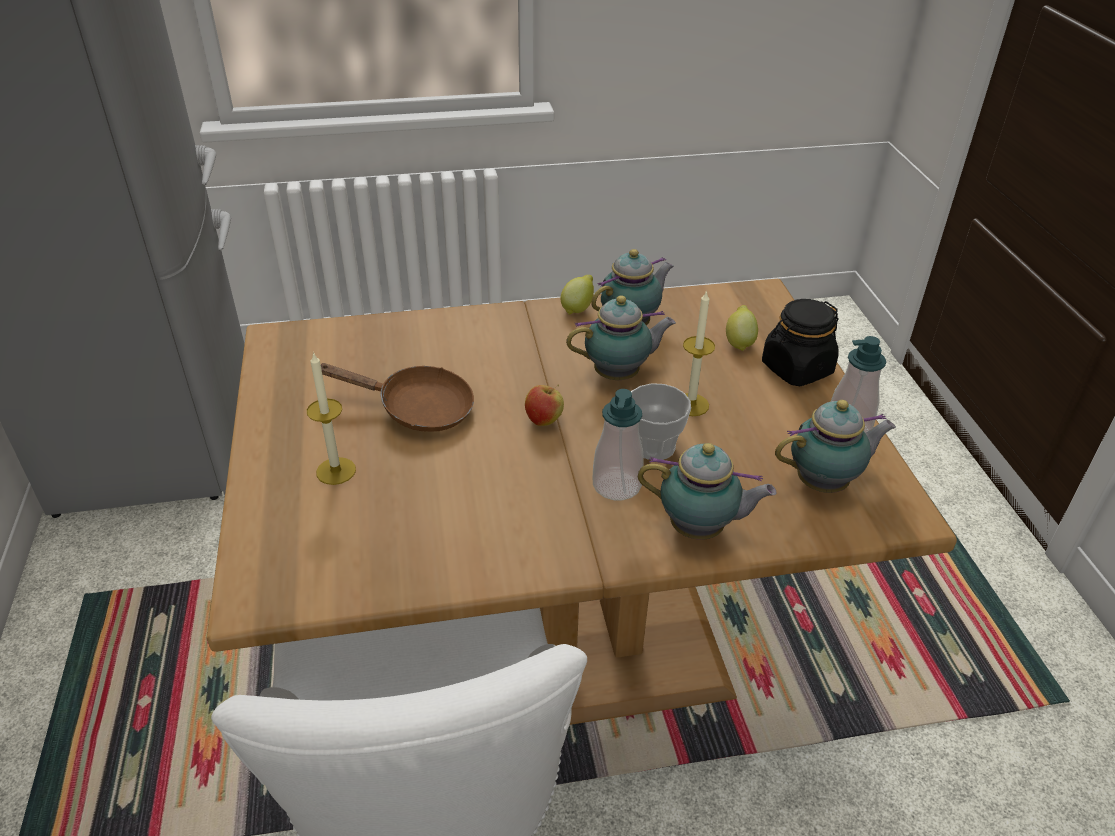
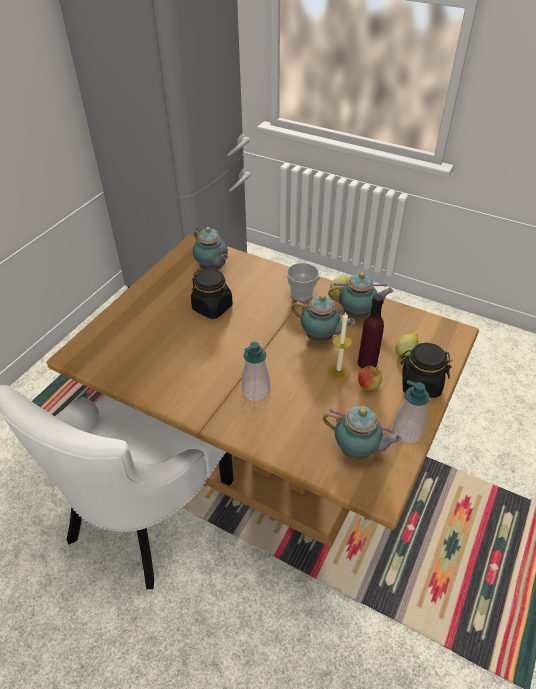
camera: 40 degrees right, 5 degrees up
candle [307,352,356,485] -> none
brown frying pan [321,363,474,432] -> black jar [191,269,233,319]
apple [525,385,564,426] -> apple moved to [358,366,382,390]
cup [631,383,691,460] -> cup moved to [287,263,319,301]
teapot [638,443,777,540] -> teapot moved to [193,227,228,270]
none -> purple bottle [358,294,384,369]

